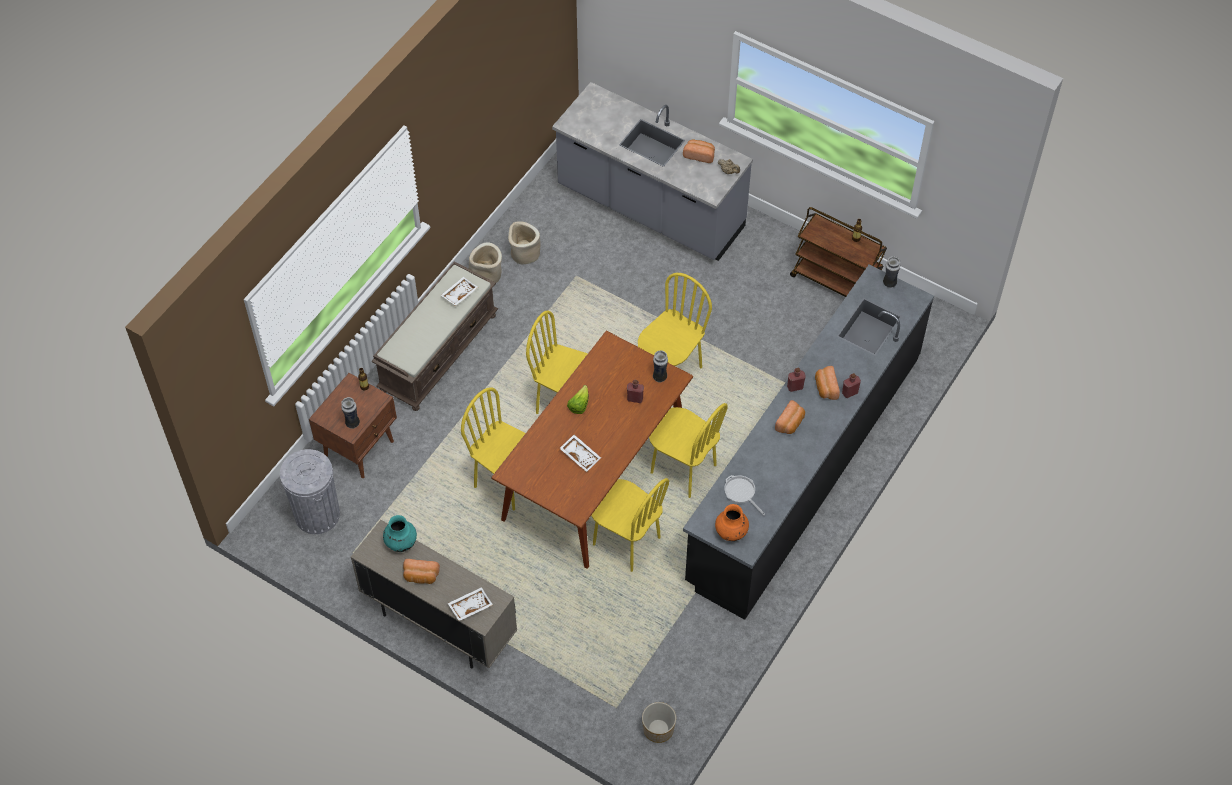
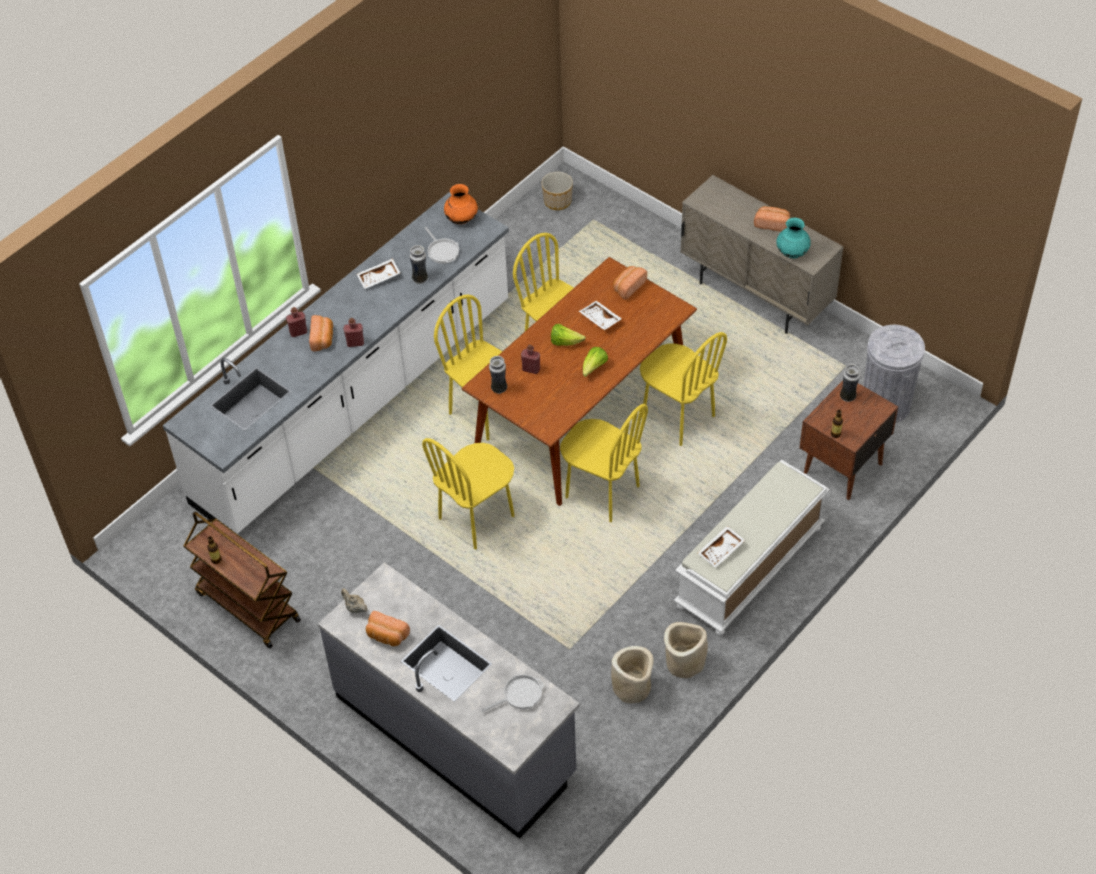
camera: 170 degrees left, 5 degrees down
brown bench [371,262,498,411] -> white bench [674,460,830,636]
white tray [448,587,493,621] -> white tray moved to [357,258,400,289]
black counter [683,265,934,620] -> white counter [163,192,509,534]
bread [775,400,805,434] -> bread moved to [613,266,647,300]
vase [883,256,900,288] -> vase moved to [410,245,428,284]
none -> frying pan [481,675,544,712]
none -> lettuce [551,324,586,346]

